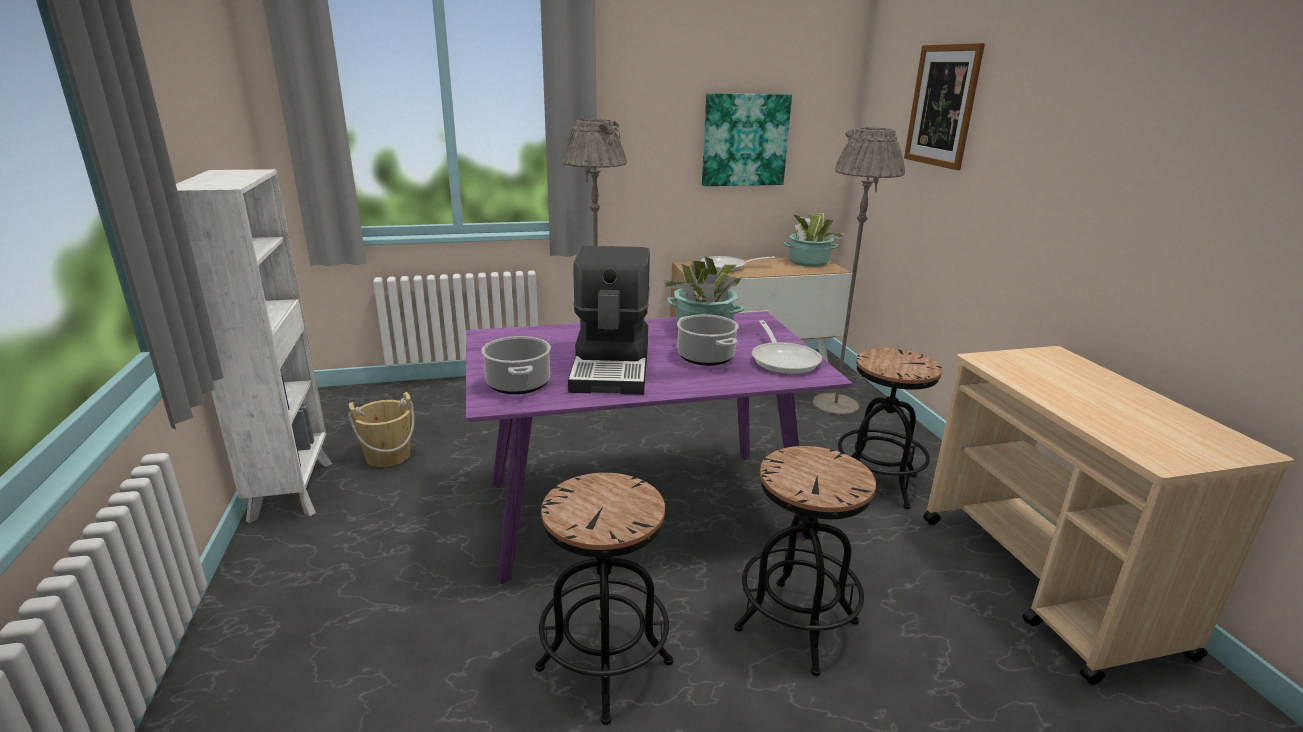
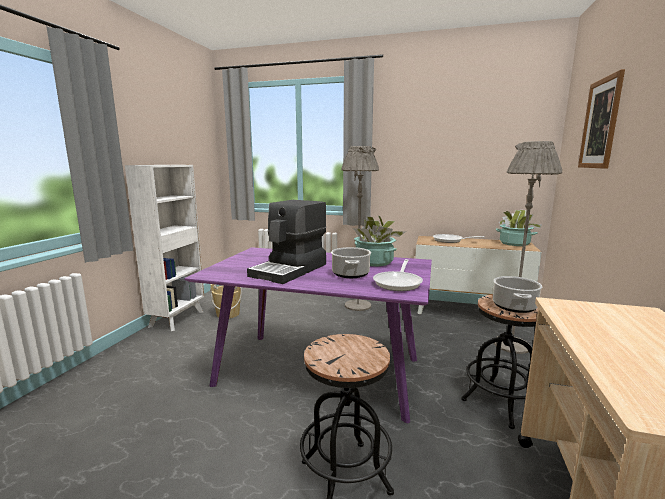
camera: 30 degrees right, 10 degrees down
cooking pot [481,336,551,394] -> cooking pot moved to [493,276,543,313]
black stool [535,473,673,725] -> none
picture [702,93,792,186] -> none

